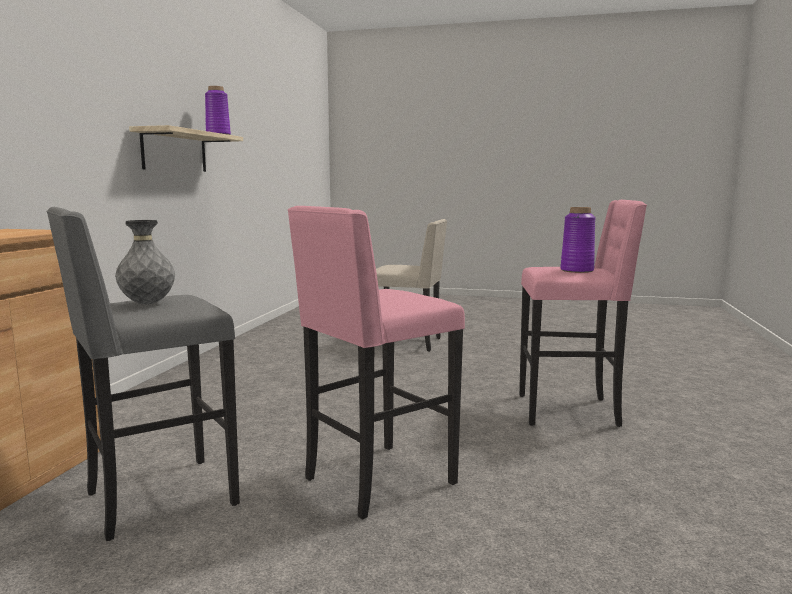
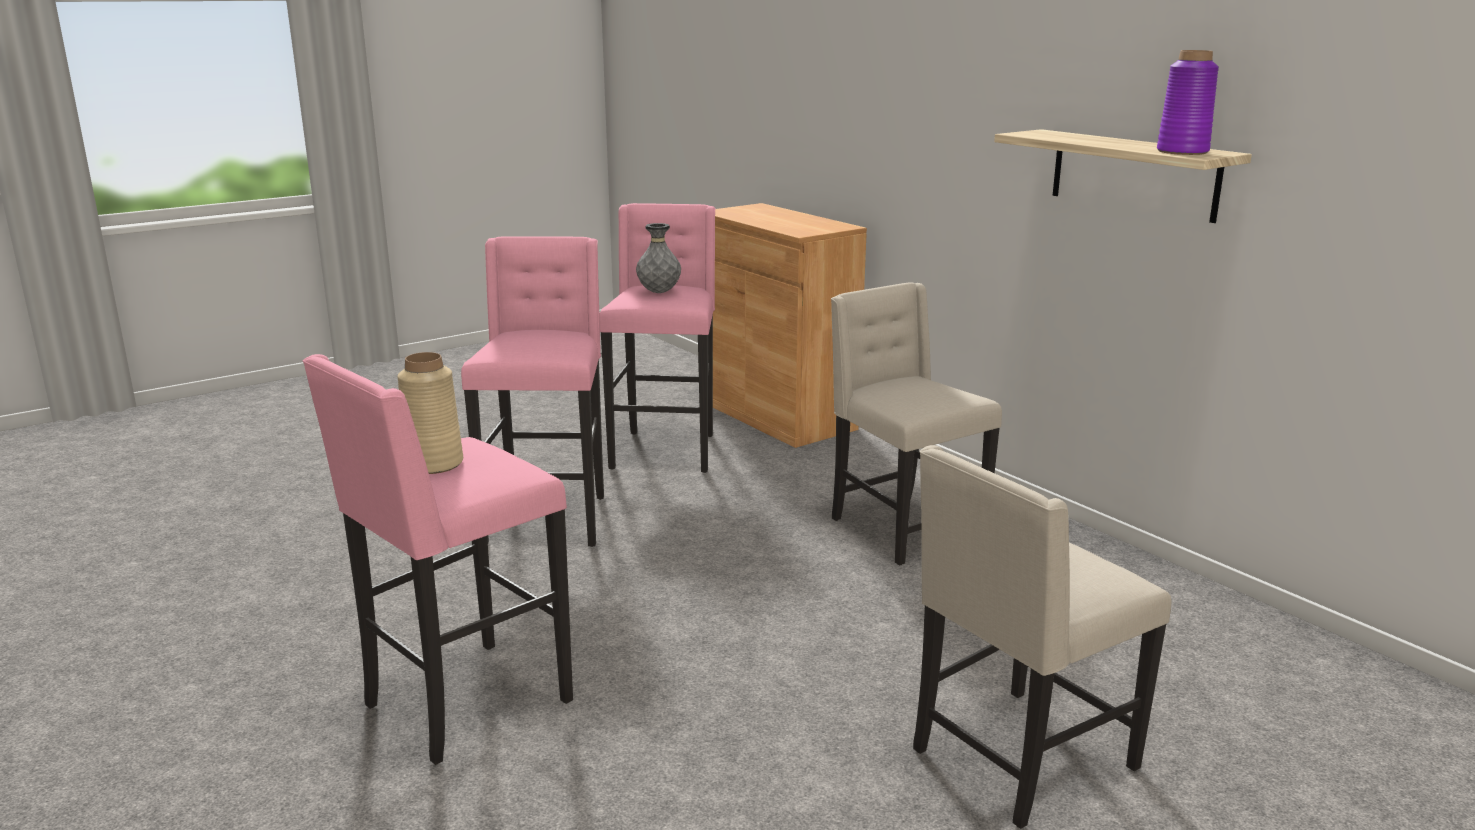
camera: 130 degrees right, 10 degrees up
grey stool [46,207,240,541] -> pink stool [599,203,715,473]
purple vase [560,207,596,273] -> beige vase [397,352,463,474]
none -> beige chair [831,282,1002,565]

